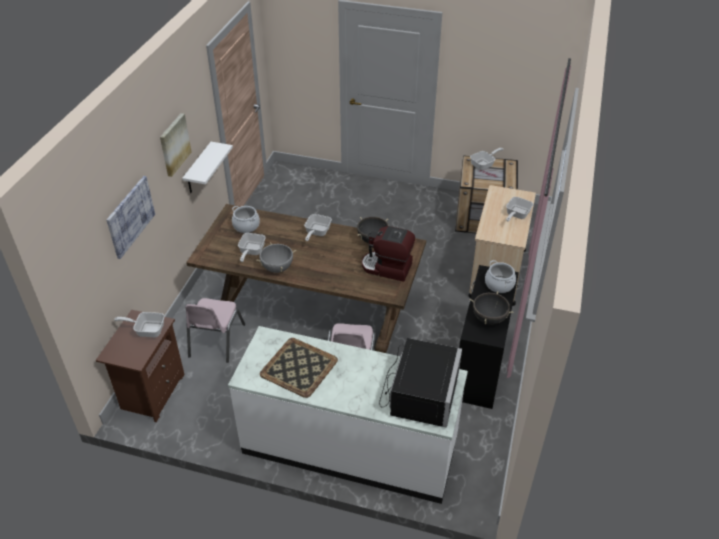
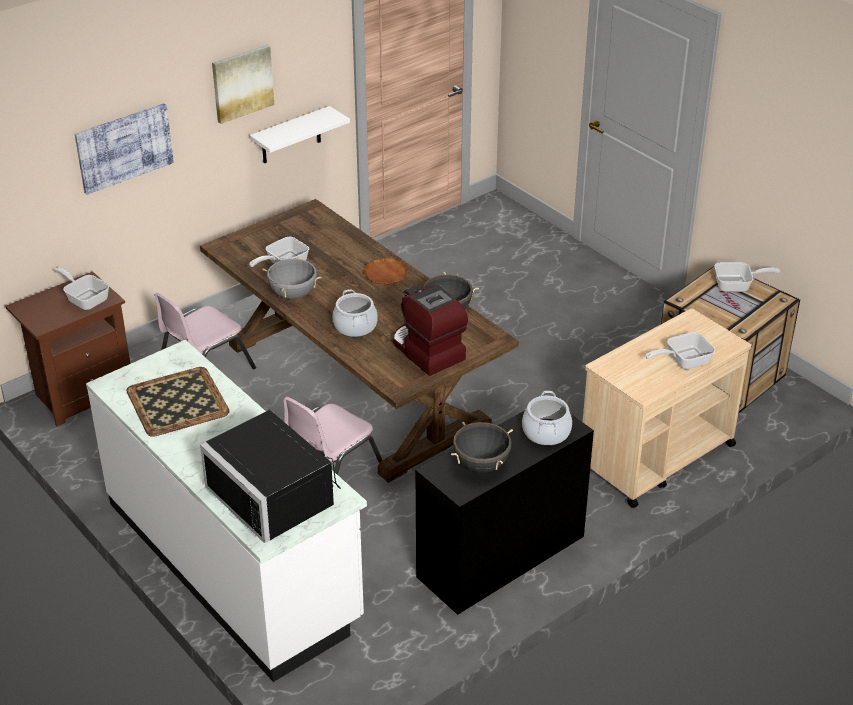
camera: 35 degrees right, 5 degrees down
cooking pot [232,206,260,233] -> cooking pot moved to [333,289,378,337]
frying pan [304,214,332,241] -> brown plate [363,258,408,285]
black microwave [379,338,462,428] -> black microwave turned 90 degrees clockwise [200,410,341,543]

